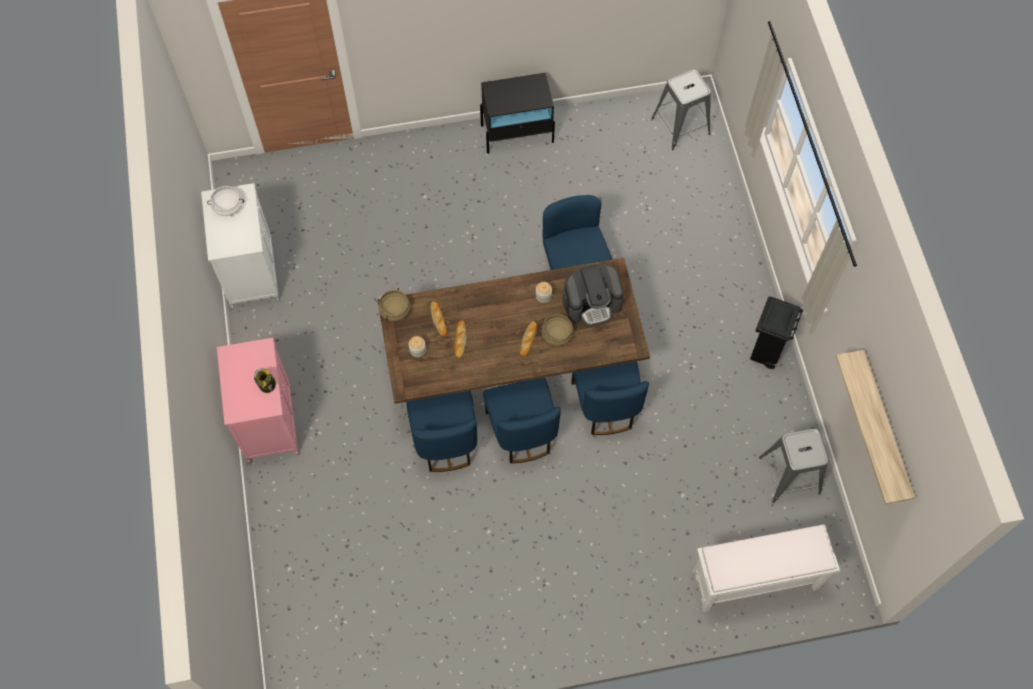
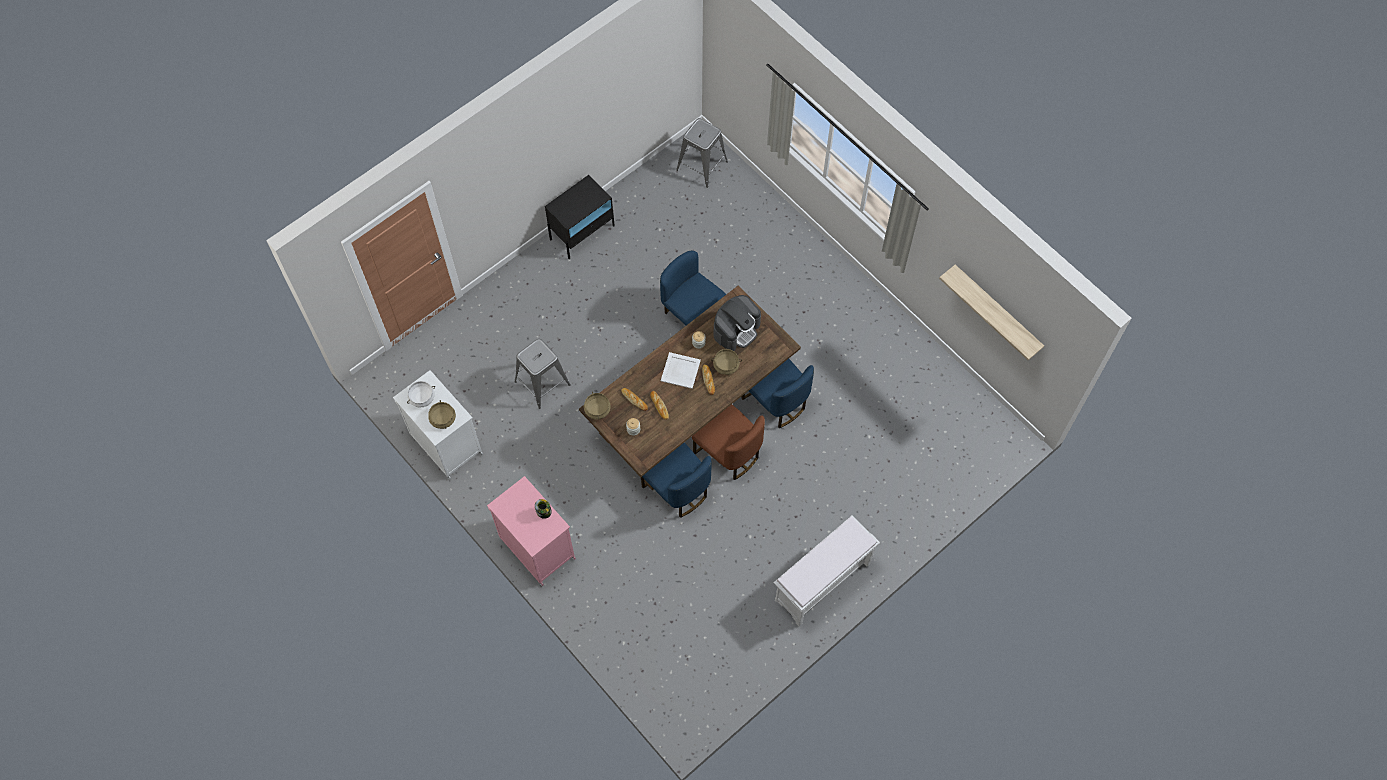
camera: 30 degrees left, 0 degrees up
blue chair [483,377,561,463] -> brown chair [692,404,765,480]
white bench [693,524,840,612] -> white bench moved to [774,515,880,626]
black trash can [750,297,803,369] -> none
grey stool [759,429,829,503] -> grey stool moved to [514,339,571,409]
none -> beige cooking pot [428,400,456,429]
none -> white tray [661,352,701,389]

